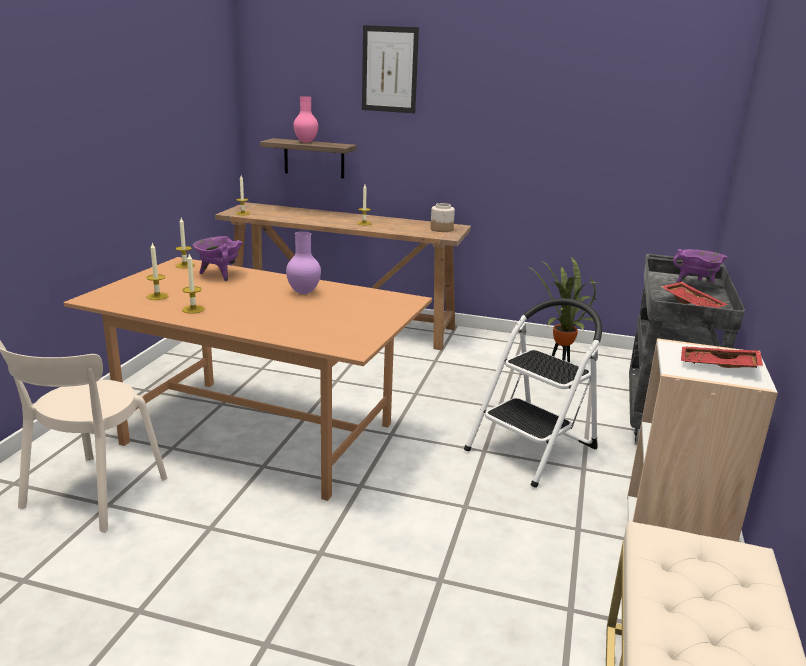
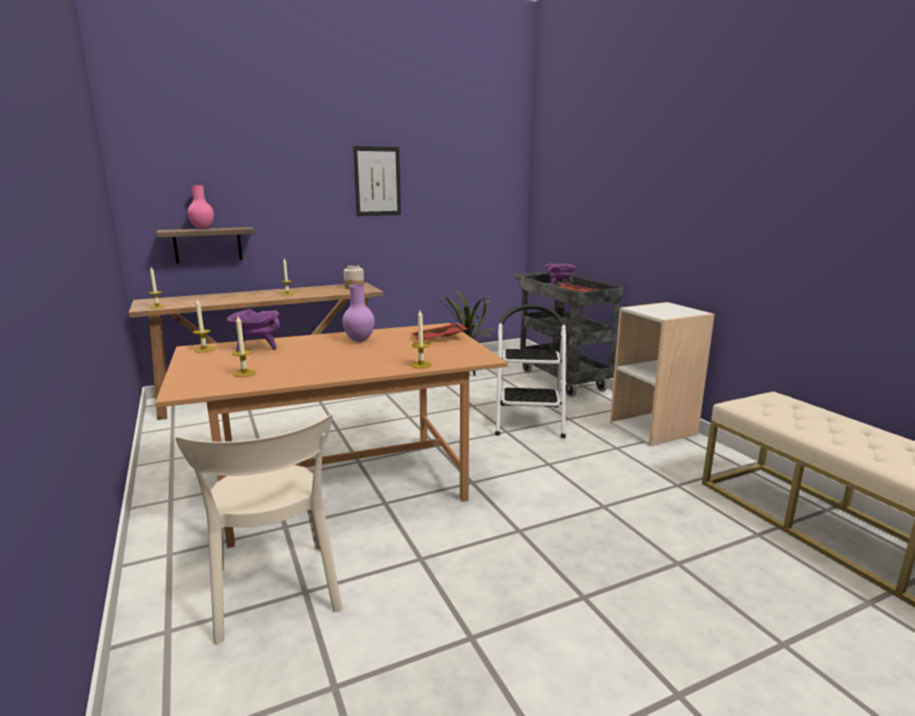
camera: 40 degrees left, 5 degrees down
candle [182,254,205,314] -> candle moved to [411,310,432,368]
picture [362,25,419,113] -> picture moved to [353,146,401,216]
red tray [681,347,763,368] -> red tray moved to [411,323,467,340]

